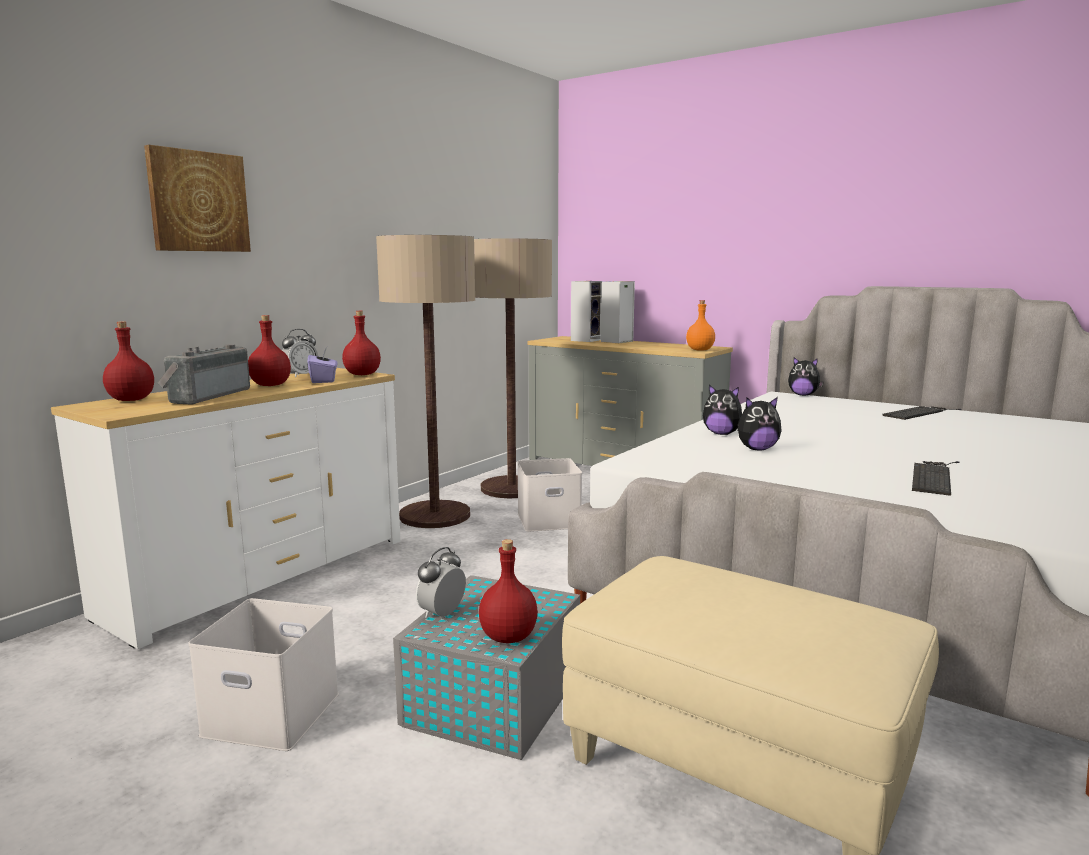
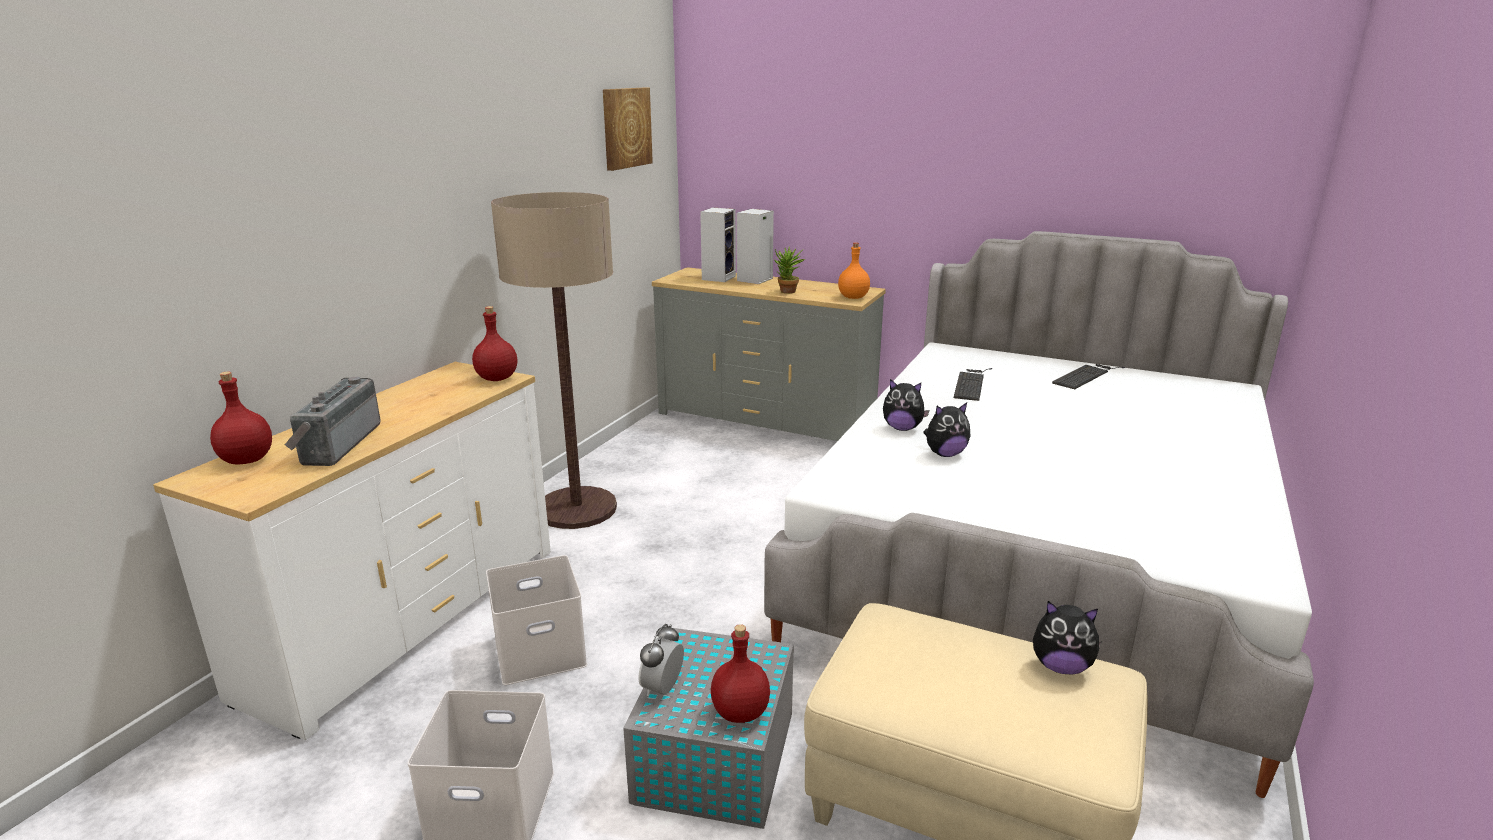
camera: 10 degrees left, 10 degrees up
picture [144,145,251,252] -> picture moved to [603,87,653,171]
red bottle [248,315,291,386] -> none
alarm clock [282,329,318,378] -> none
purple tissue box [307,347,337,383] -> none
floor lamp [474,238,552,498] -> none
white storage box [517,458,582,532] -> white storage box moved to [486,555,587,685]
plush toy [788,357,823,396] -> plush toy moved to [1033,601,1102,674]
keyboard [912,461,960,496] -> keyboard moved to [954,368,993,401]
none -> potted plant [774,246,805,294]

